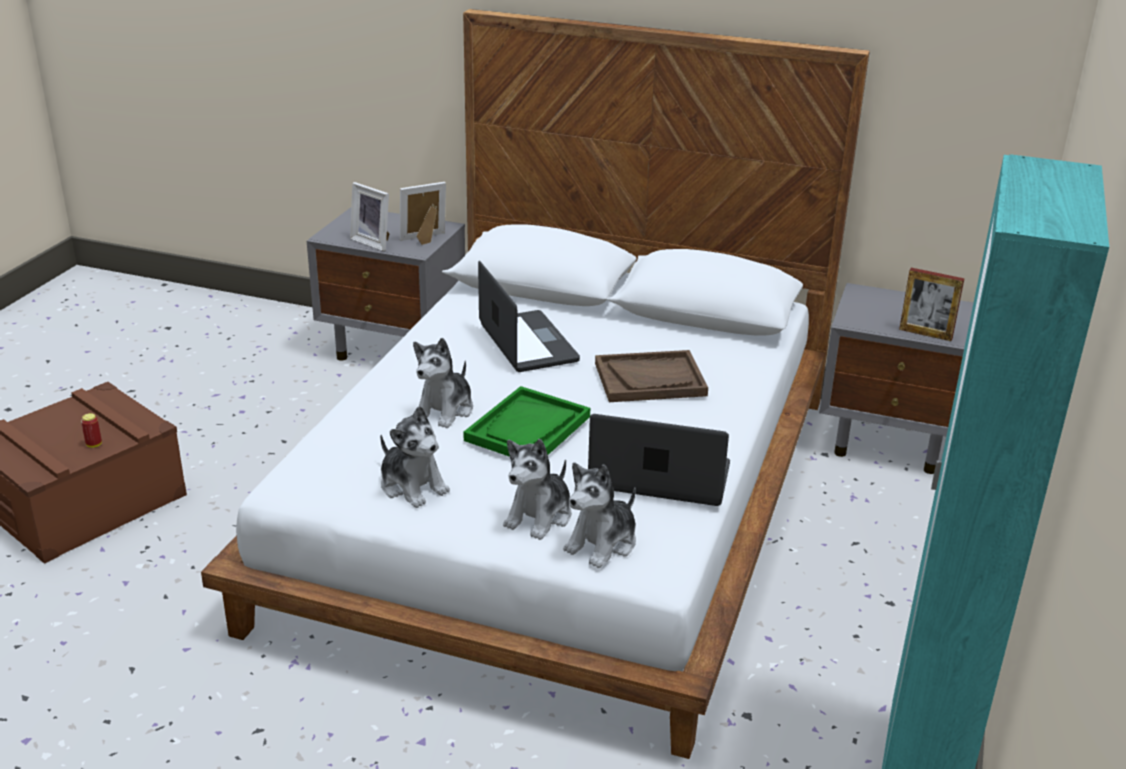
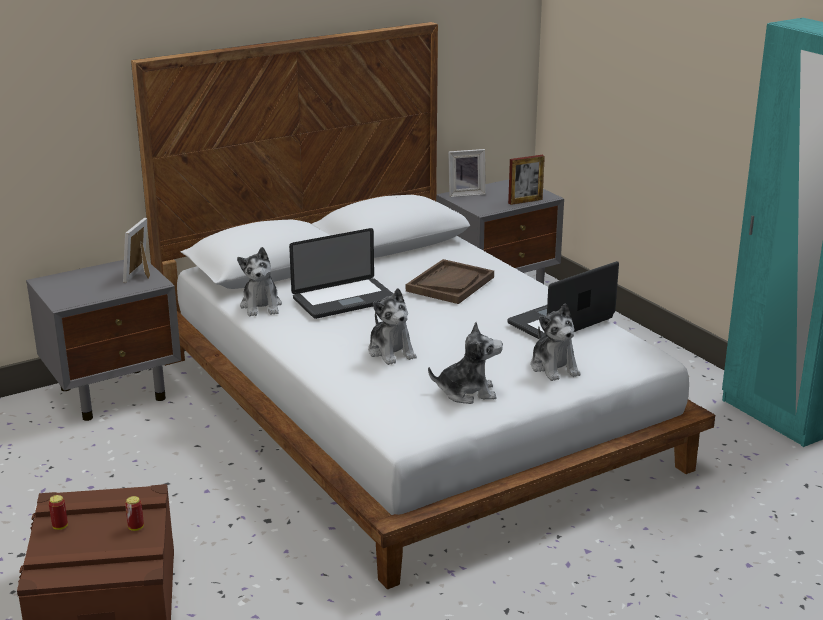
camera: 50 degrees left, 5 degrees down
picture frame [350,182,390,251] -> picture frame moved to [448,149,486,197]
green tray [463,386,590,457] -> none
laptop [478,261,580,372] -> laptop turned 135 degrees clockwise [289,228,393,319]
plush toy [563,463,636,568] -> plush toy moved to [237,247,282,316]
none -> can [49,495,68,530]

